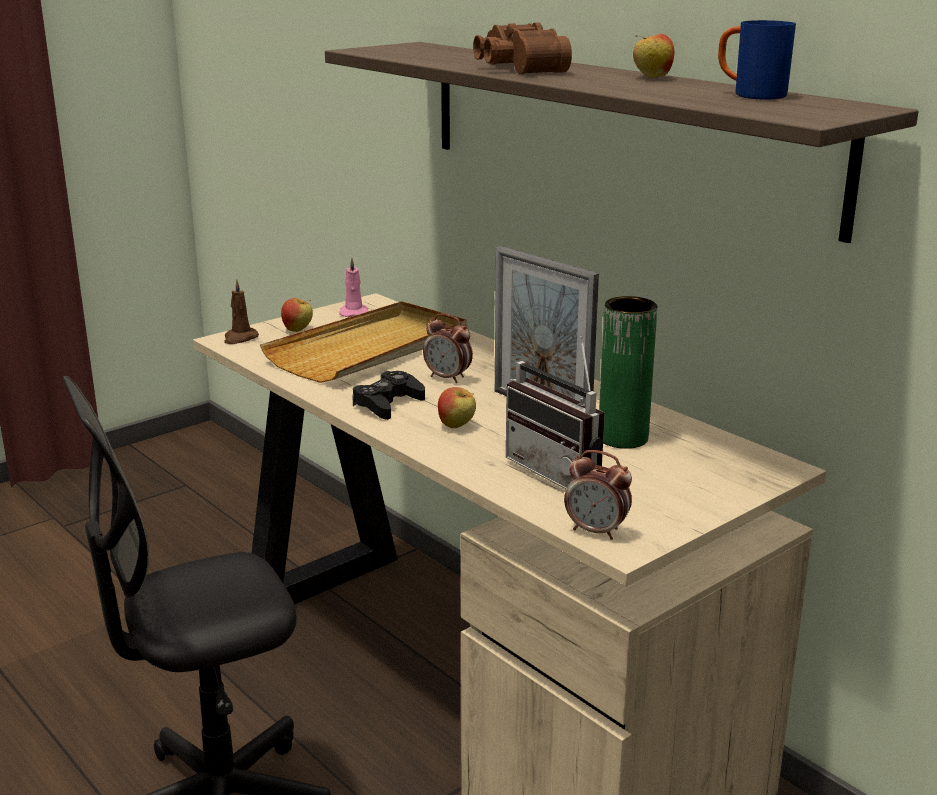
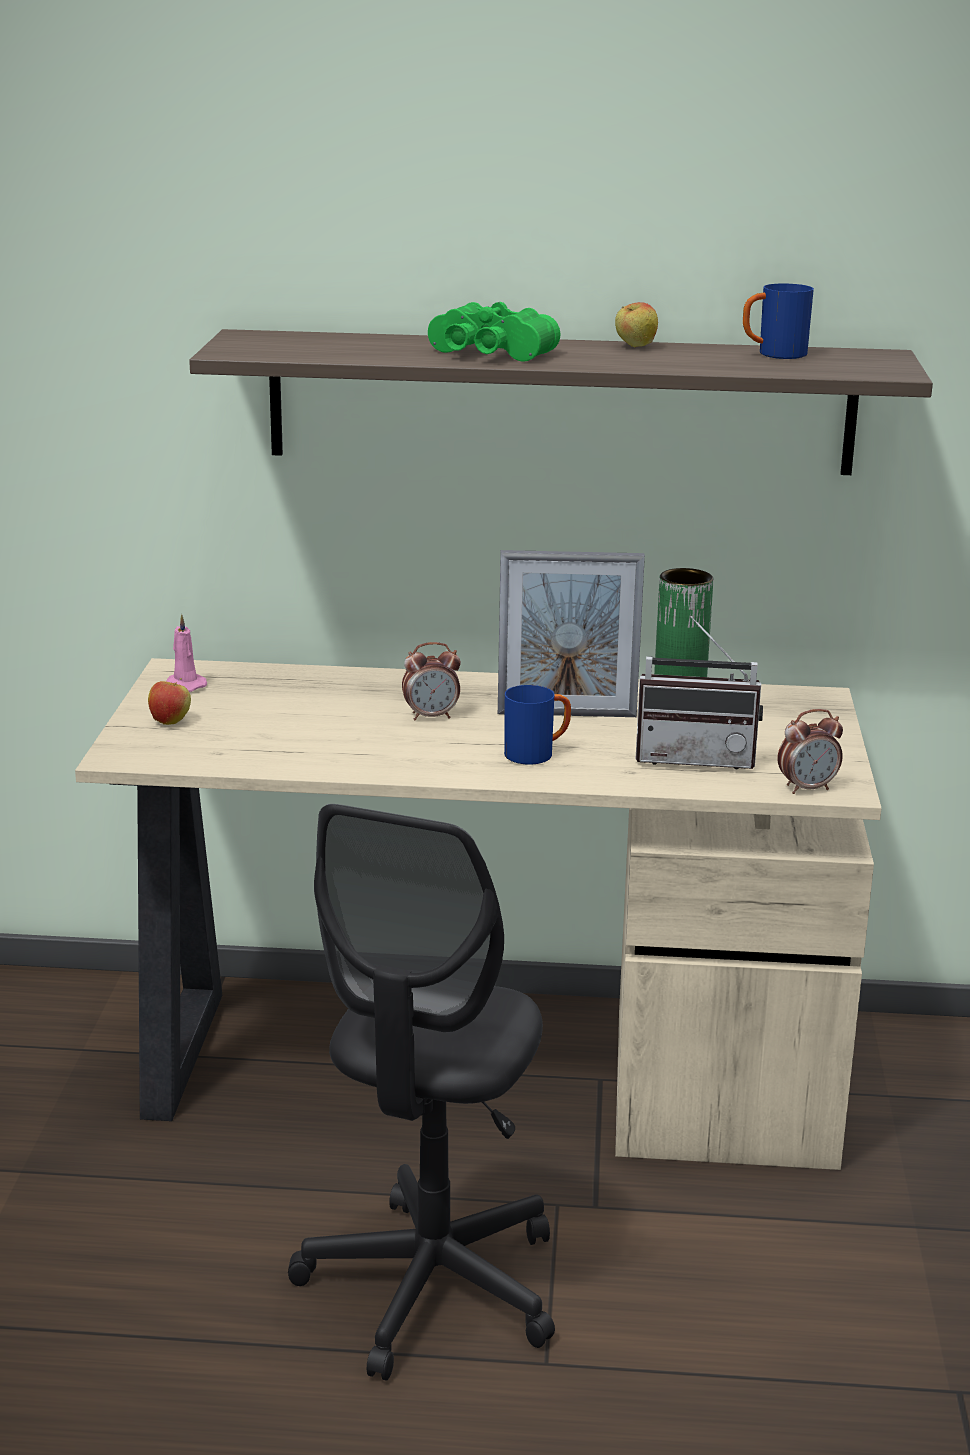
camera: 45 degrees left, 0 degrees up
brown candle [224,279,259,344] -> none
beige tray [260,301,467,383] -> none
black game controller [352,371,425,420] -> none
apple [438,387,476,428] -> blue mug [504,685,571,765]
brown binoculars [473,22,572,74] -> green binoculars [428,302,560,361]

